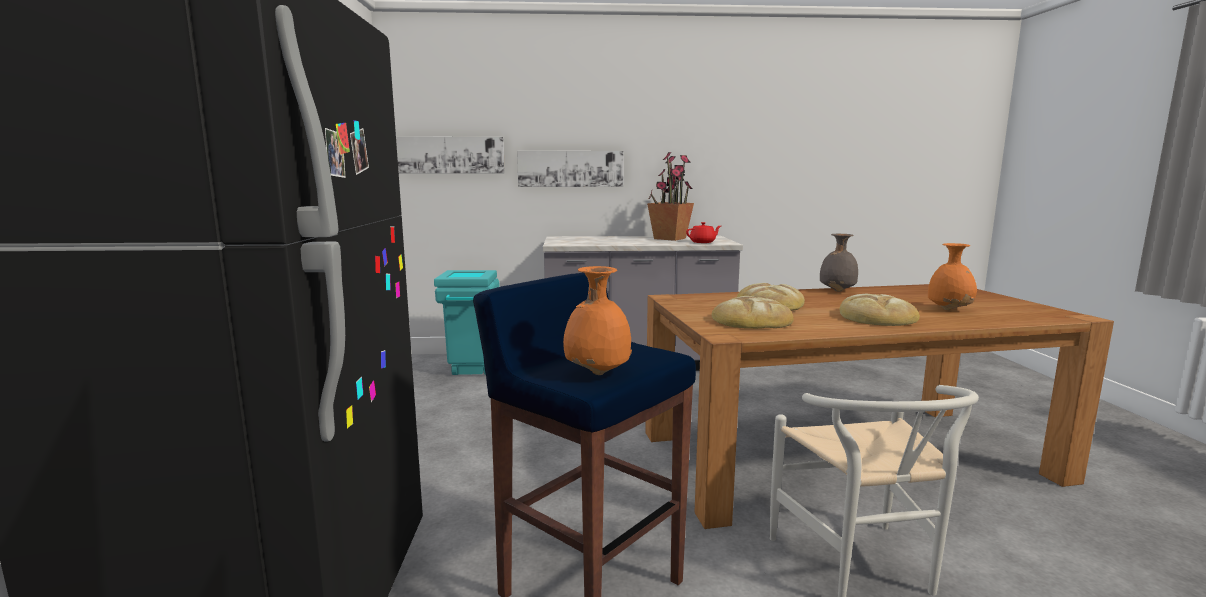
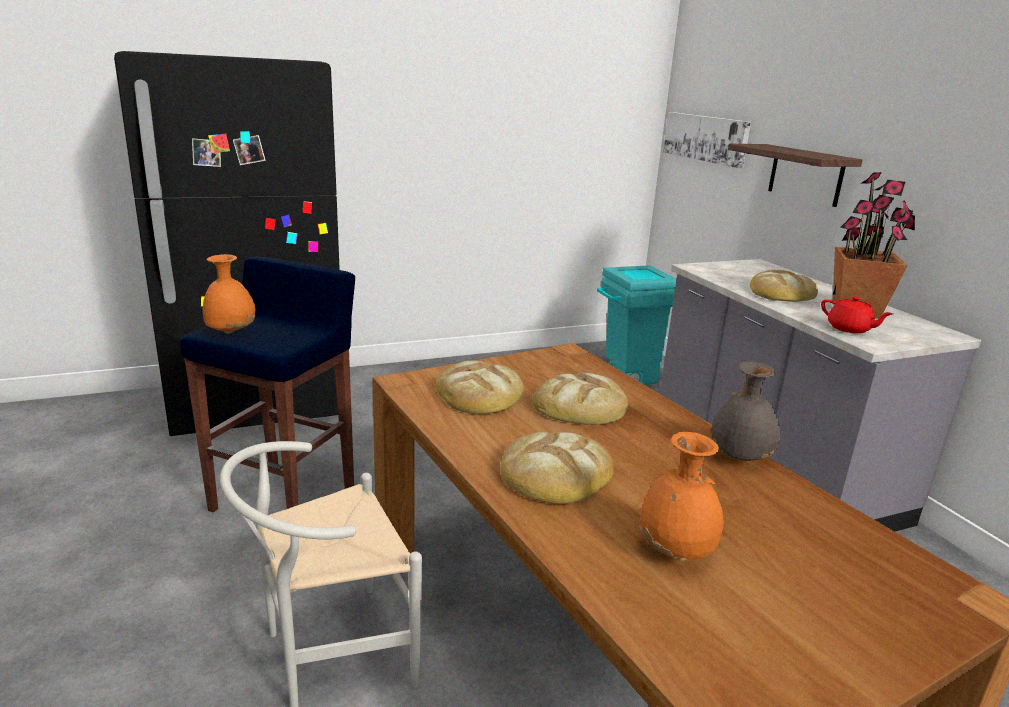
camera: 70 degrees right, 10 degrees up
picture [517,151,623,187] -> shelf [728,144,862,207]
none -> bread [750,269,818,302]

